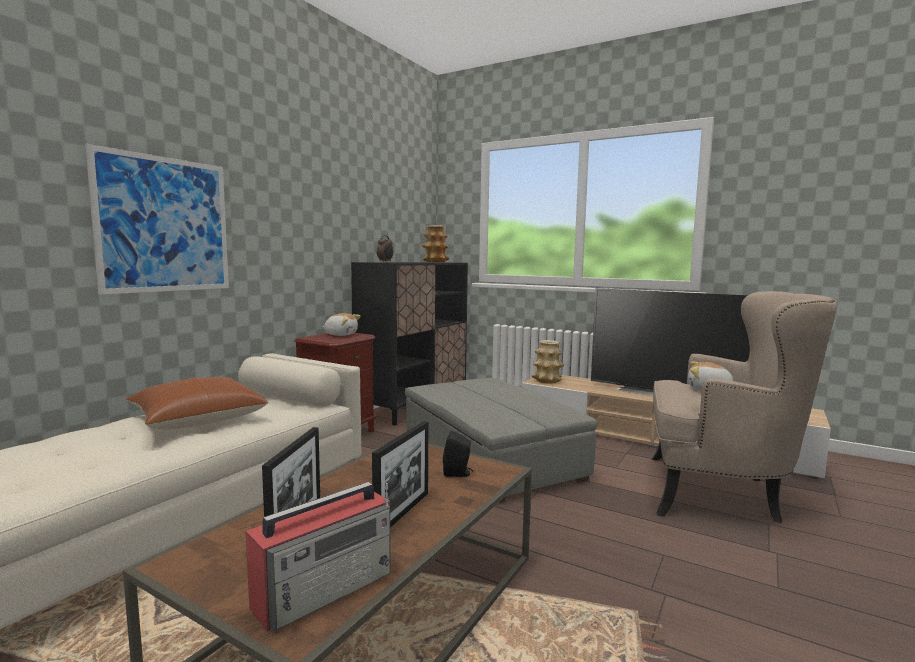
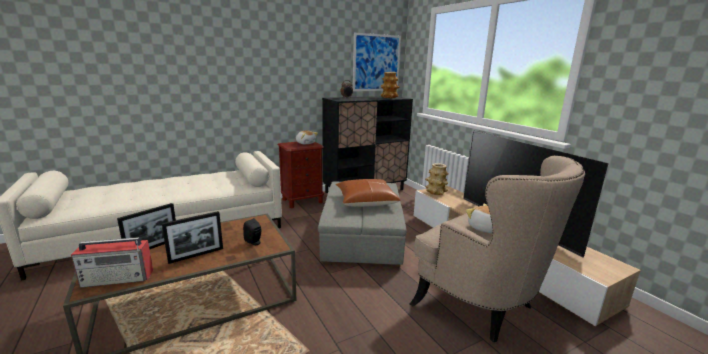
camera: 30 degrees right, 10 degrees up
picture [85,144,229,295] -> picture moved to [353,33,401,91]
brown pillow [125,377,268,429] -> brown pillow moved to [335,179,401,207]

